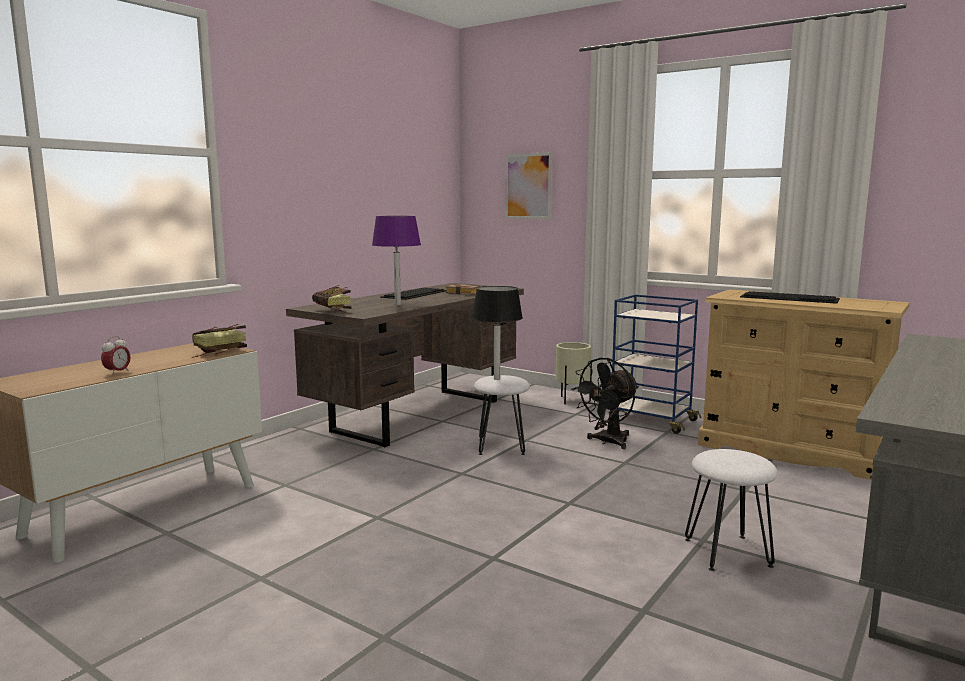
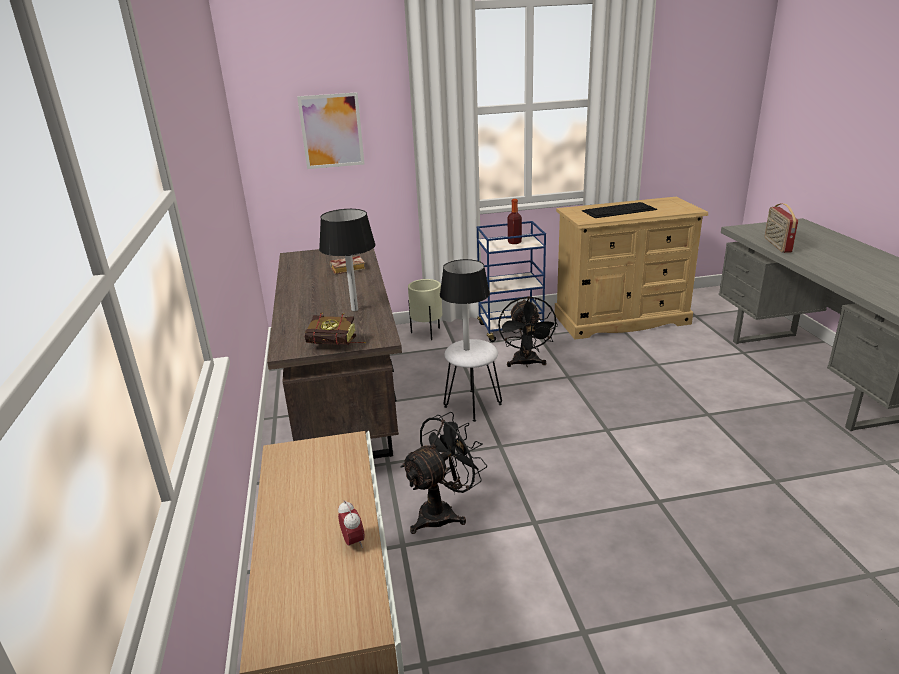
camera: 45 degrees left, 15 degrees up
book [192,324,247,358] -> none
purple table lamp [372,216,421,305] -> black table lamp [319,209,376,311]
keyboard [380,288,447,300] -> none
white stool [685,449,778,571] -> none
none -> black fan [401,412,487,534]
none -> bottle [508,199,522,244]
none -> radio [764,203,798,253]

